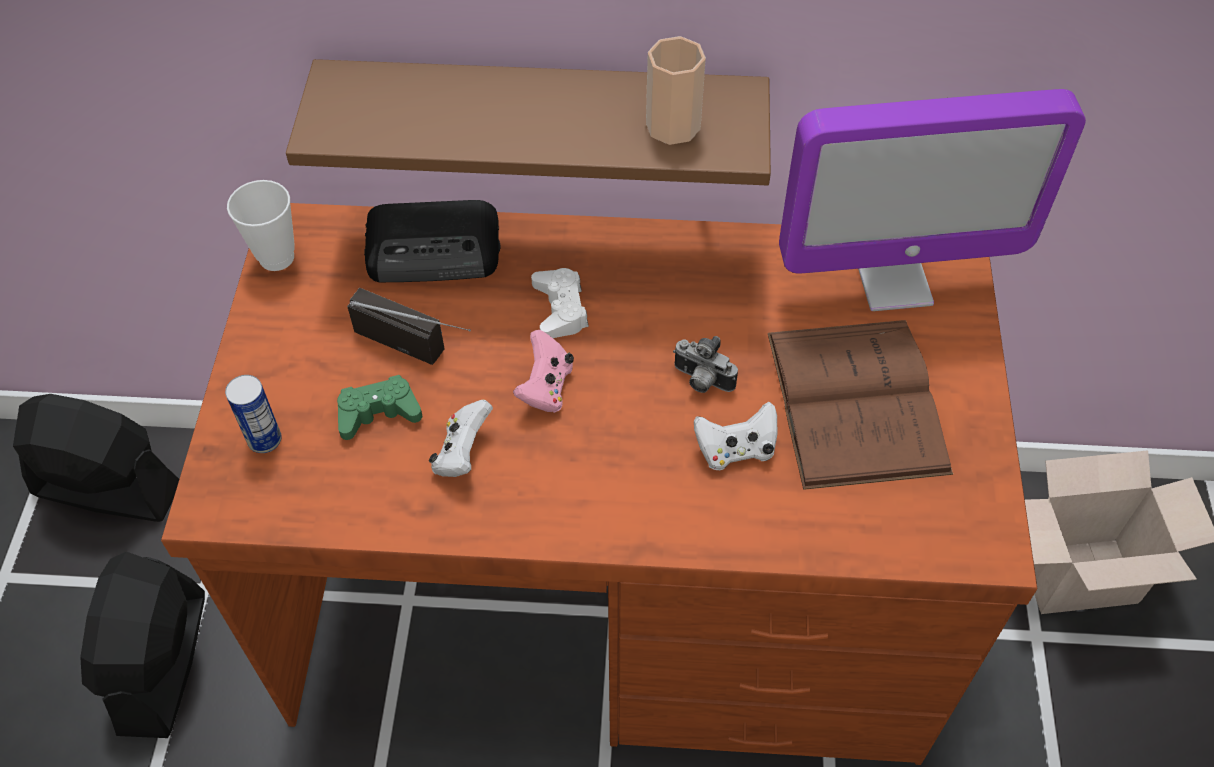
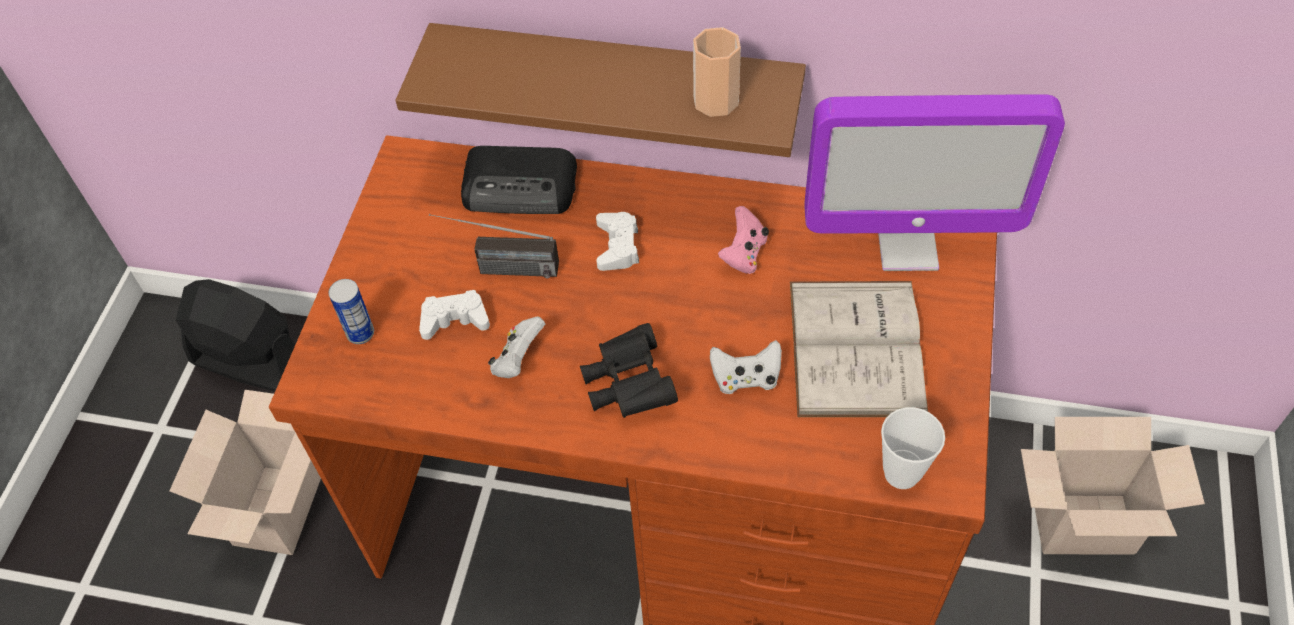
camera: 10 degrees right, 0 degrees up
black fan [80,551,205,738] -> cardboard box [170,390,321,555]
cup [227,180,295,271] -> cup moved to [881,407,945,489]
green game controller [337,375,422,440] -> white game controller [419,290,490,340]
radio [347,288,471,365] -> radio turned 150 degrees clockwise [429,214,559,278]
pink game controller [513,330,574,413] -> pink game controller moved to [718,206,769,274]
camera [673,336,738,393] -> none
brown book [768,320,953,490] -> white book [790,281,928,417]
none -> black binoculars [580,323,678,418]

